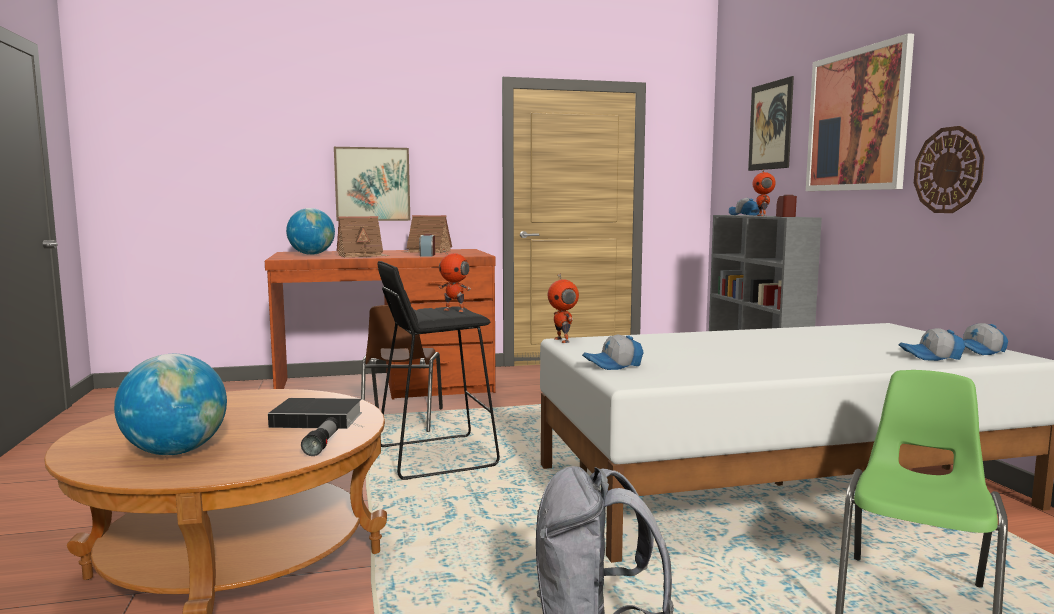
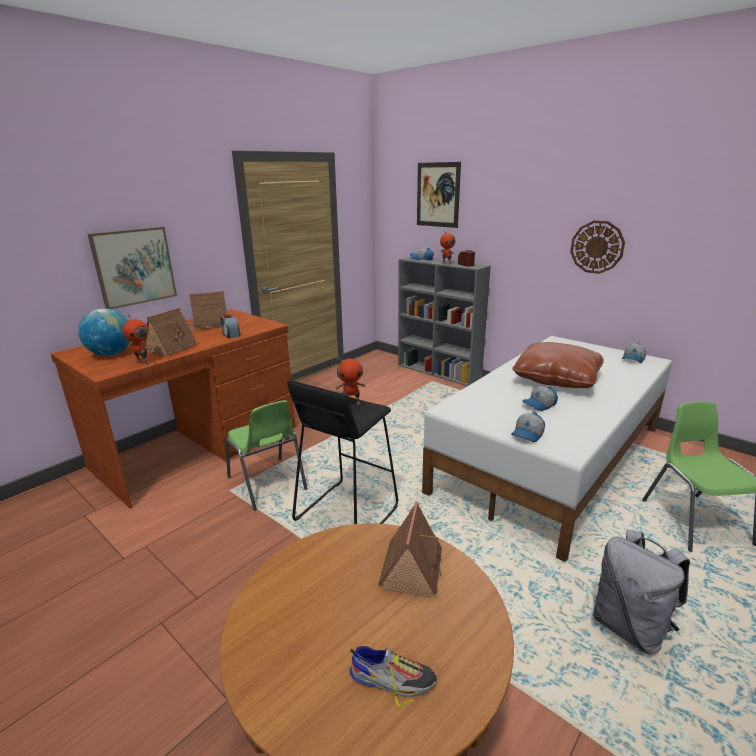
camera: 35 degrees left, 15 degrees up
globe [114,354,227,455] -> shoe [349,646,437,707]
book [268,398,364,429] -> toy house [378,502,442,597]
flashlight [301,417,339,456] -> none
brown chair [361,305,443,432] -> green chair [225,400,307,510]
toy robot [548,273,579,343] -> toy robot moved to [123,314,149,366]
picture [806,33,914,191] -> none
cap [899,328,965,361] -> cap moved to [522,386,558,411]
none -> brown pillow [512,342,604,388]

